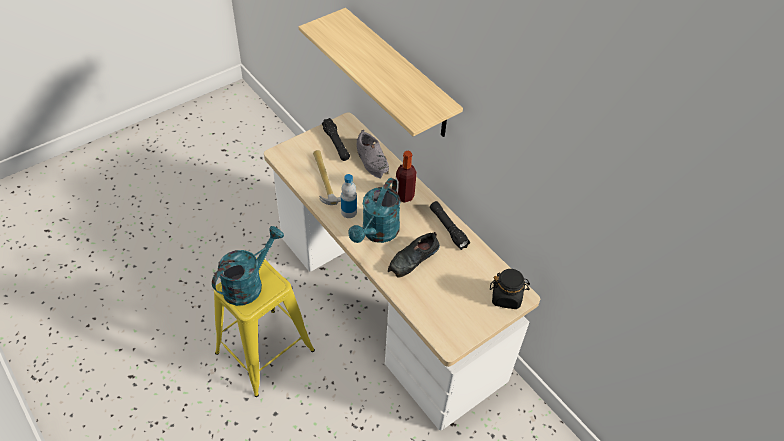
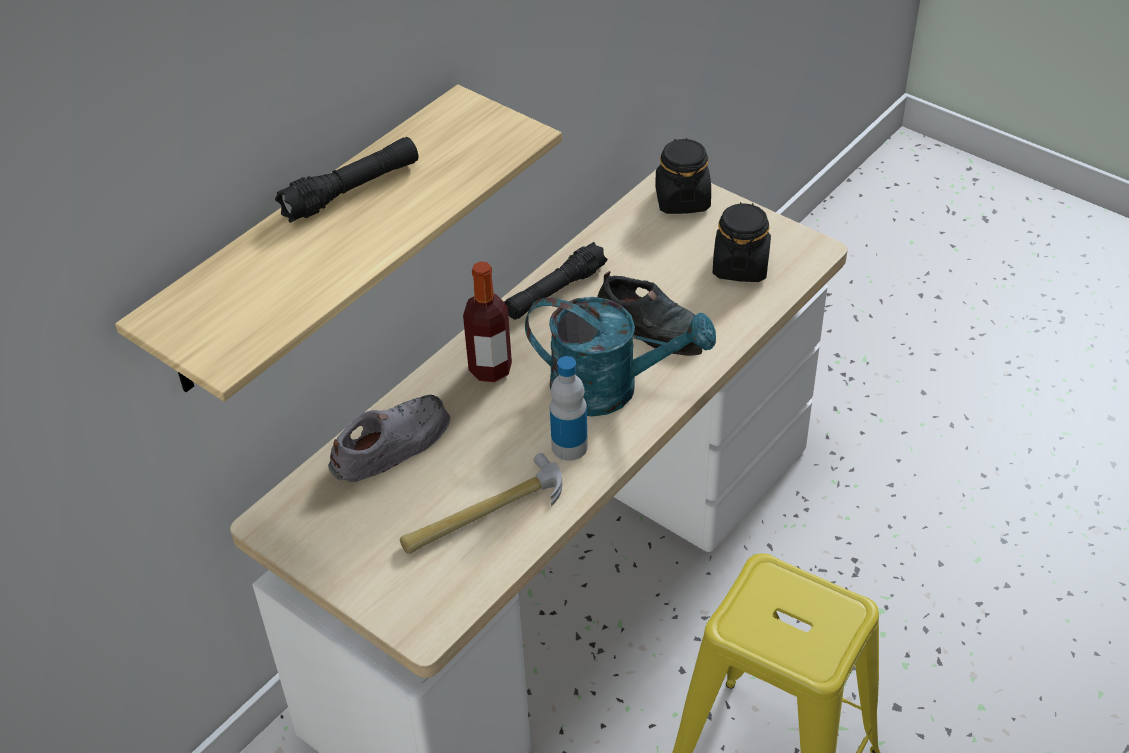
camera: 100 degrees left, 5 degrees down
turquoise watering can [212,226,284,306] -> none
black flashlight [322,118,350,161] -> black flashlight moved to [275,137,418,223]
none -> black jar [713,202,771,282]

